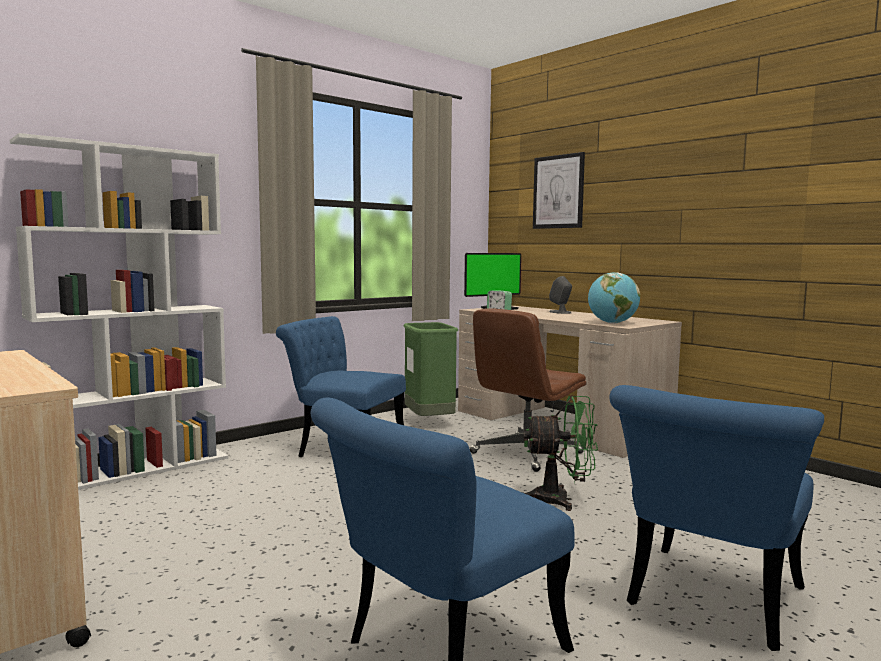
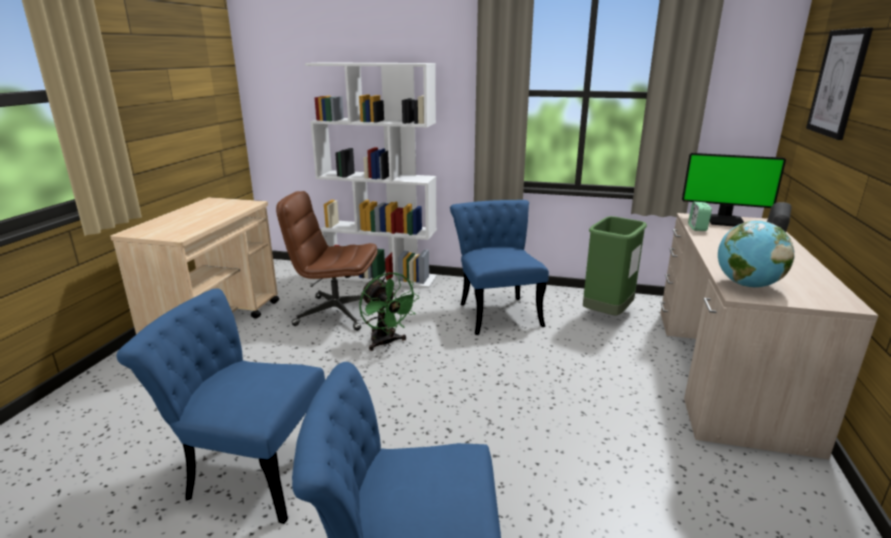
camera: 55 degrees right, 15 degrees up
brown office chair [469,308,587,472] -> brown office chair moved to [276,191,378,331]
green fan [522,396,598,511] -> green fan moved to [359,272,419,351]

